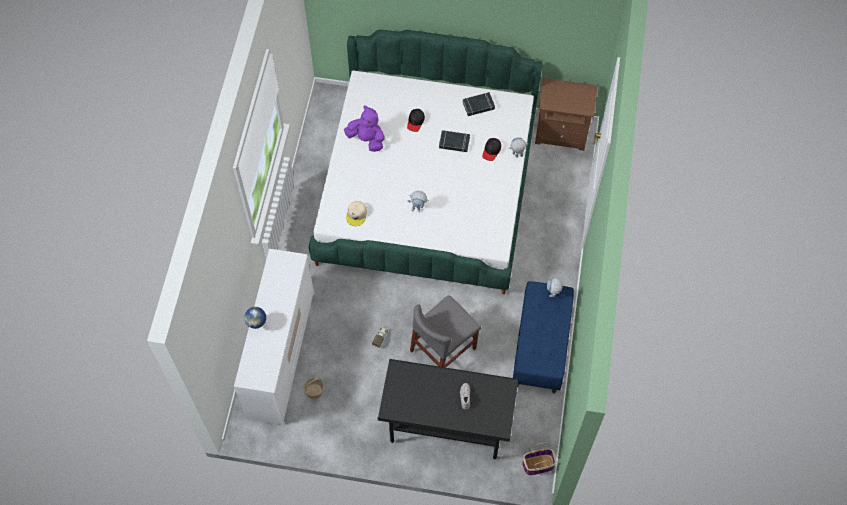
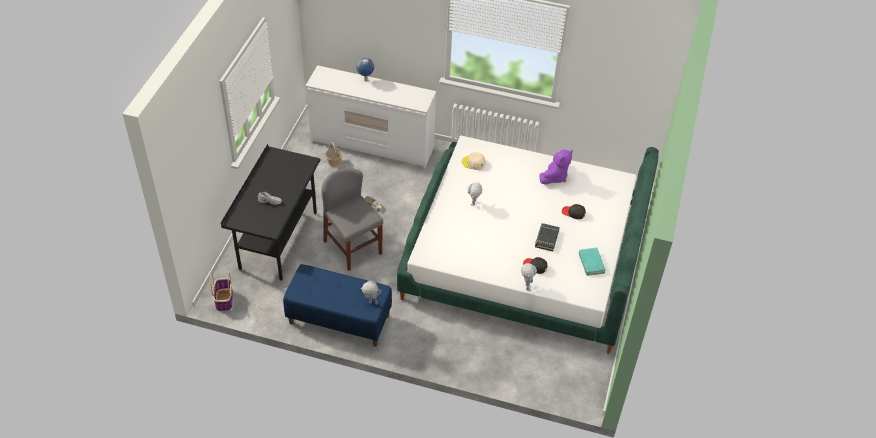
camera: 95 degrees right, 15 degrees down
black book [463,92,495,116] -> turquoise book [579,248,606,276]
brown nightstand [535,78,598,151] -> none

